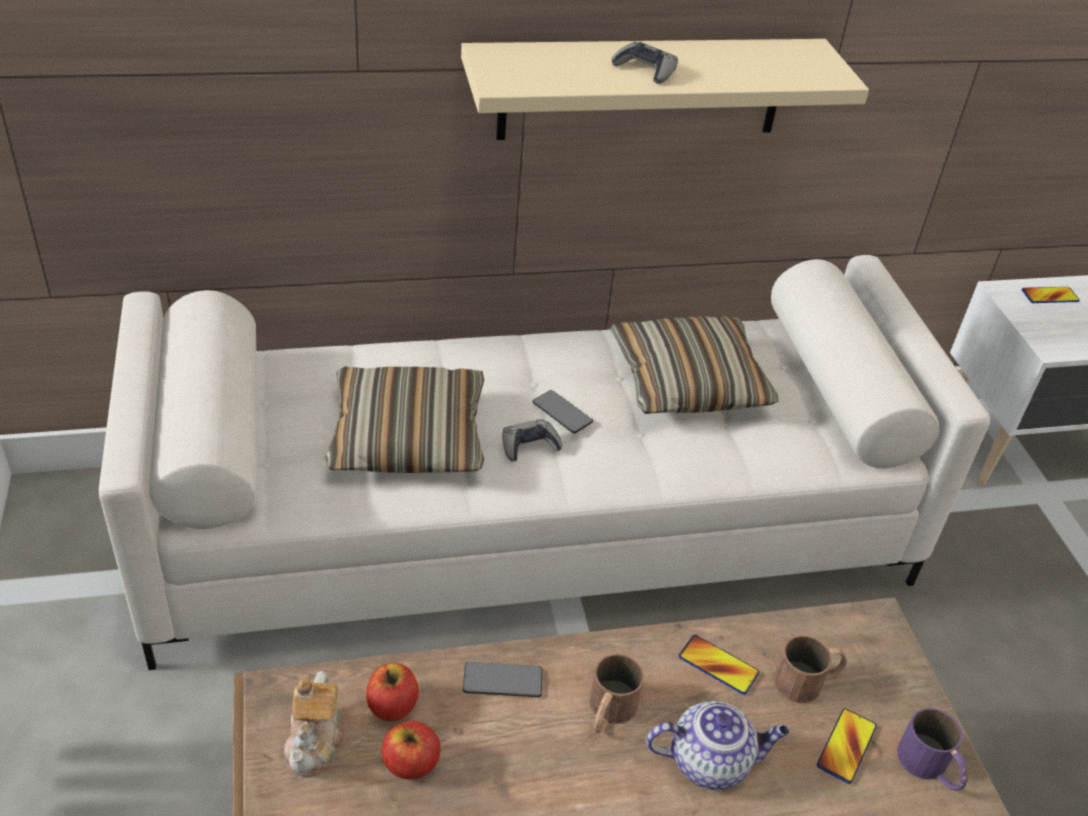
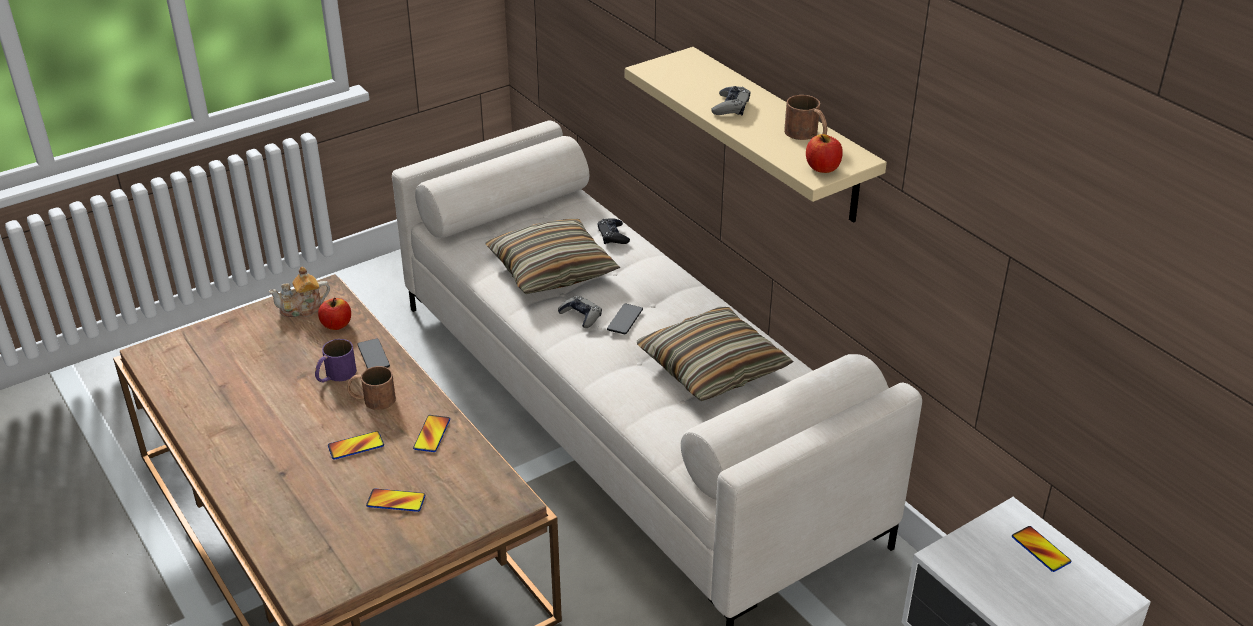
camera: 70 degrees right, 5 degrees down
apple [382,721,441,780] -> apple moved to [806,134,843,173]
teapot [646,701,790,790] -> phone [328,431,384,460]
brown mug [774,635,847,703] -> brown mug moved to [784,95,827,140]
purple mug [897,708,968,791] -> purple mug moved to [315,339,357,382]
none -> black game controller [597,218,630,244]

